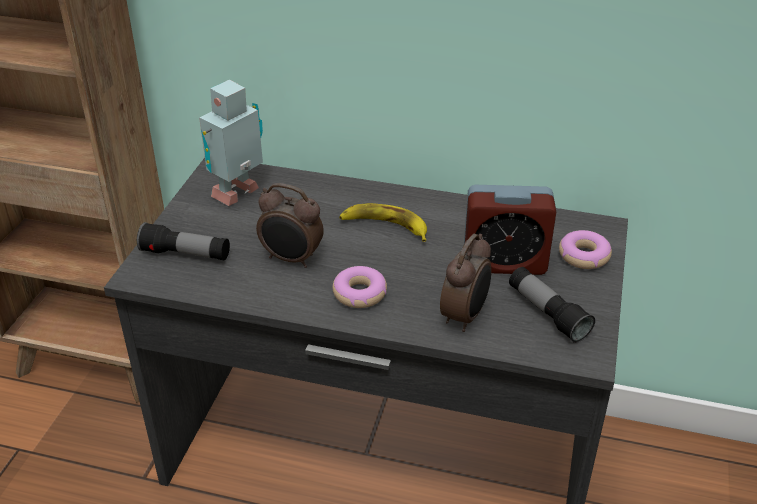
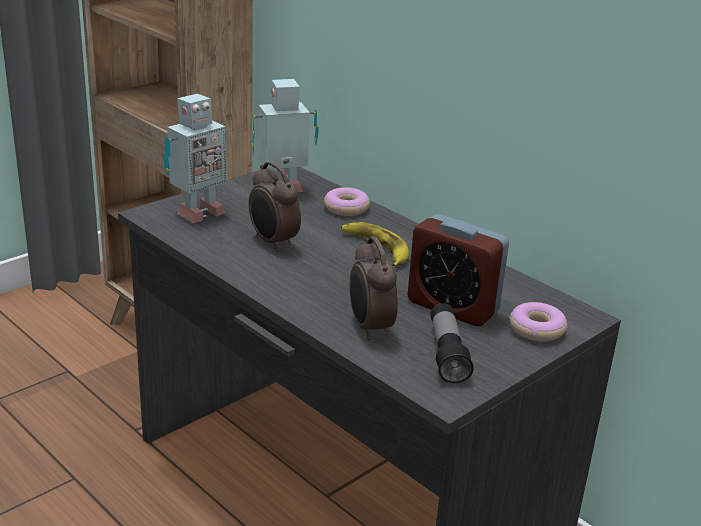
camera: 30 degrees right, 10 degrees down
flashlight [137,222,230,260] -> toy robot [163,94,226,223]
donut [333,266,387,308] -> donut moved to [324,187,370,216]
alarm clock [440,234,492,332] -> alarm clock turned 105 degrees clockwise [350,236,398,340]

